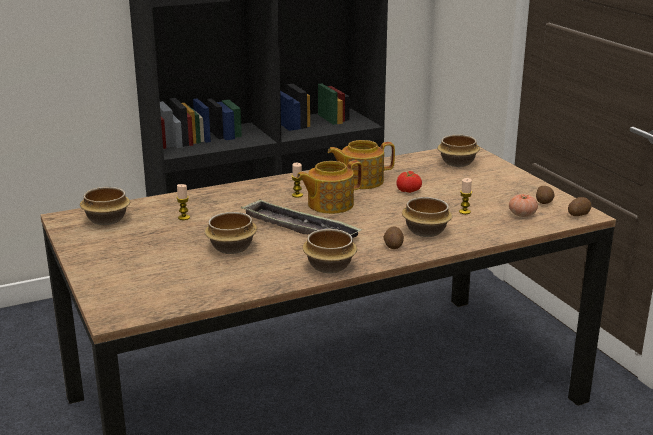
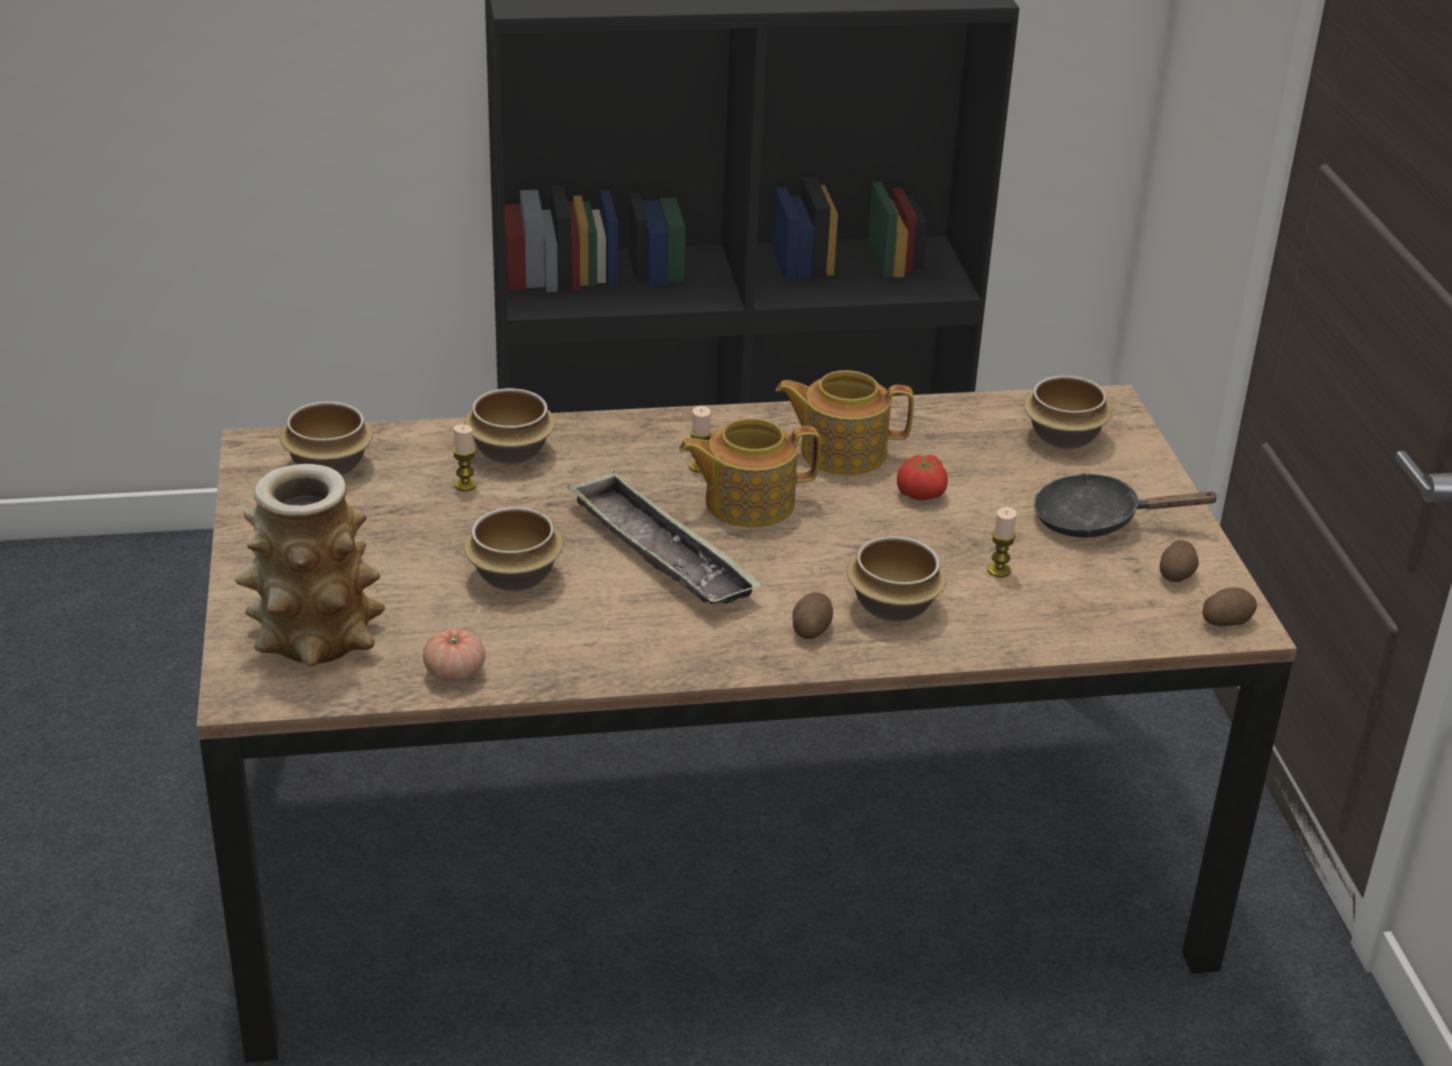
camera: 15 degrees right, 10 degrees up
bowl [302,229,357,273] -> bowl moved to [465,388,555,464]
tomato [509,194,538,217] -> tomato moved to [423,629,485,682]
none -> vase [235,464,385,666]
none -> black frying pan [1033,473,1220,537]

